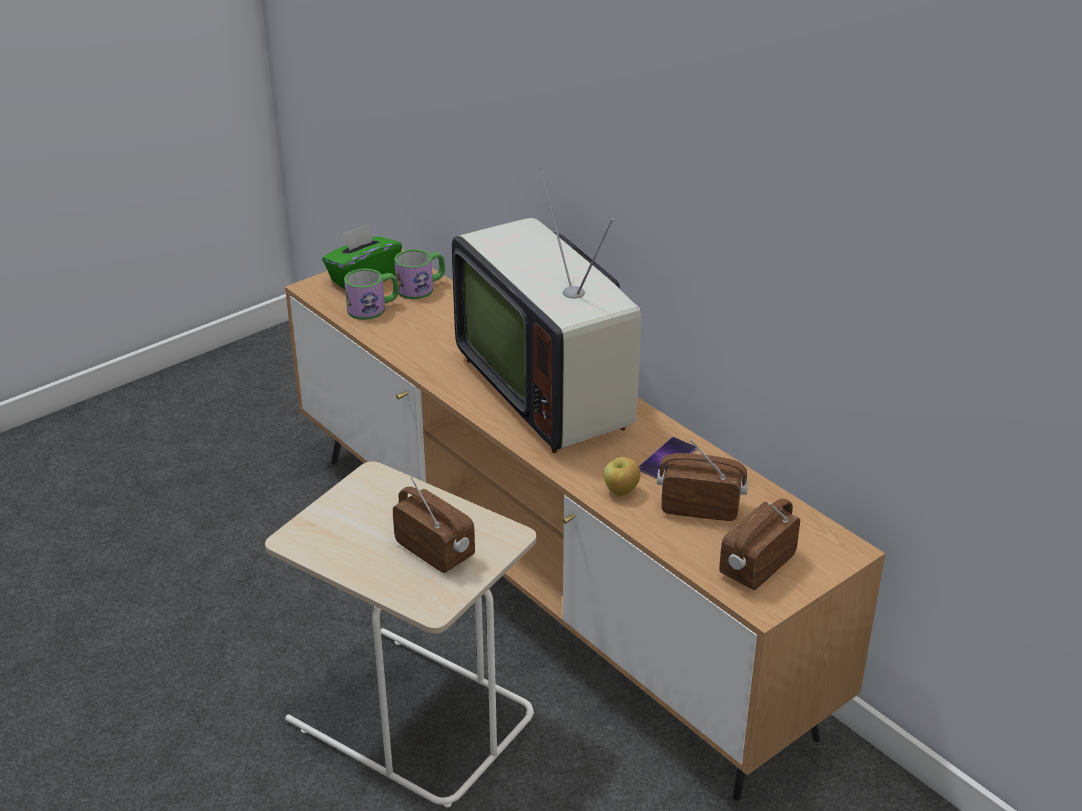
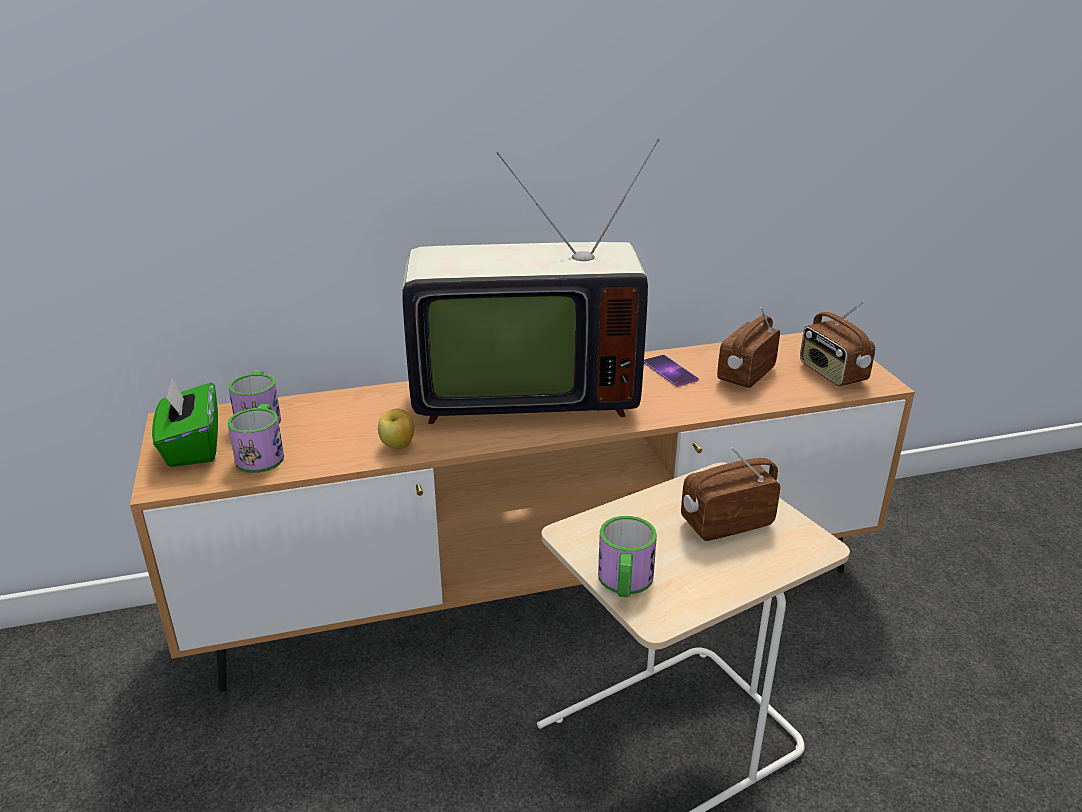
camera: 65 degrees left, 5 degrees down
apple [604,457,640,496] -> apple moved to [378,408,414,449]
none -> mug [598,516,657,598]

